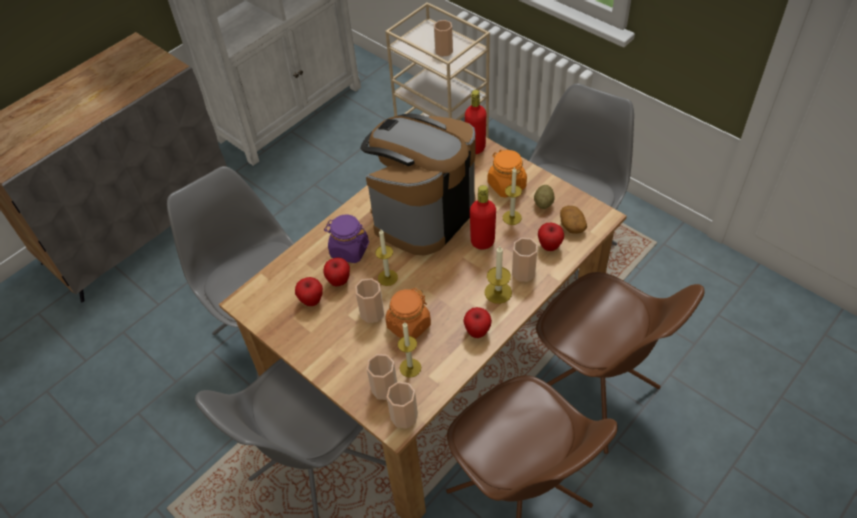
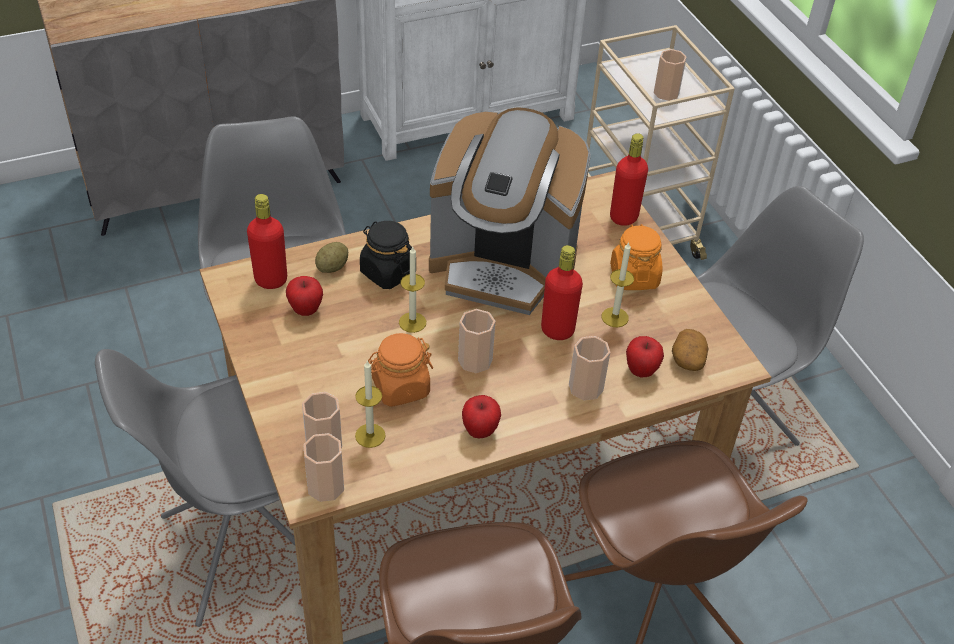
camera: 20 degrees right, 5 degrees down
apple [323,257,350,286] -> none
purple jar [324,215,369,263] -> black jar [360,221,412,289]
cup [355,278,384,323] -> cup moved to [458,309,495,373]
coffee machine [361,113,476,255] -> coffee machine turned 135 degrees counterclockwise [429,107,591,315]
candle [485,246,512,304] -> none
potato [534,185,555,209] -> potato moved to [315,242,348,273]
none -> red bottle [247,194,287,289]

